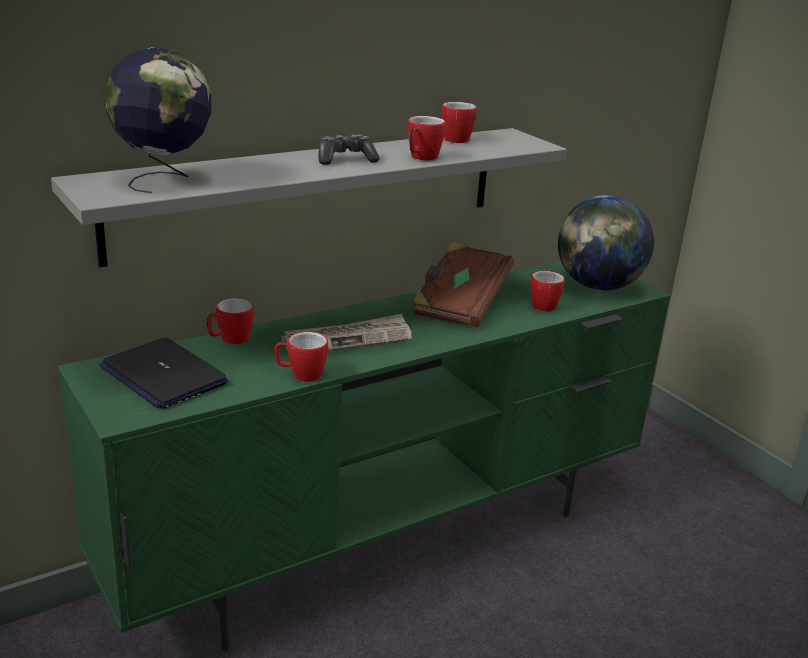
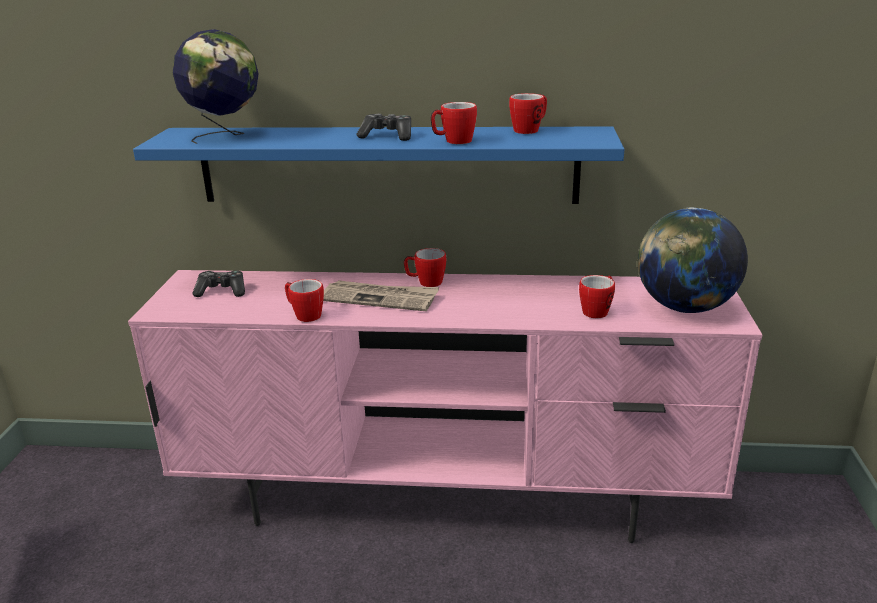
camera: 40 degrees right, 0 degrees up
grey shelf [51,128,567,267] -> blue shelf [133,127,624,204]
green tv stand [57,262,671,651] -> pink tv stand [128,270,762,543]
laptop [99,338,228,409] -> game controller [193,271,245,297]
mug [207,298,254,345] -> mug moved to [404,248,446,287]
brown book [412,242,514,328] -> none

